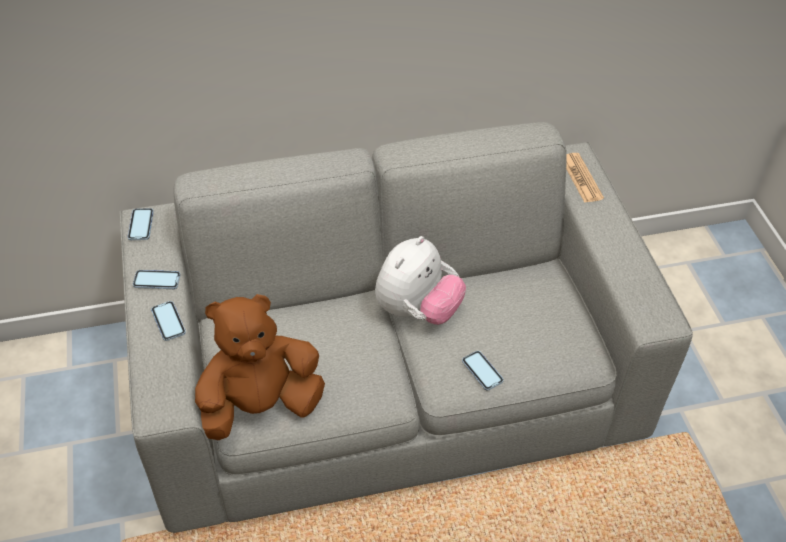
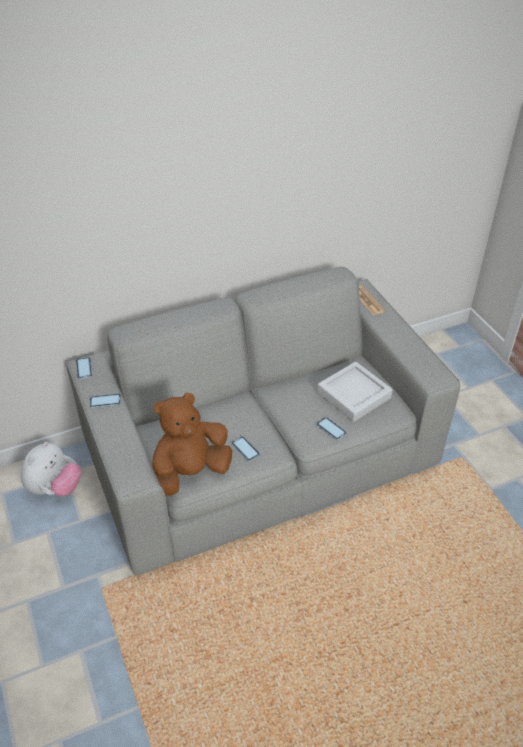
camera: 10 degrees left, 5 degrees down
phone [151,301,186,341] -> phone moved to [232,436,260,461]
plush toy [375,236,466,325] -> plush toy moved to [21,442,81,496]
none -> grey tray [317,362,393,422]

